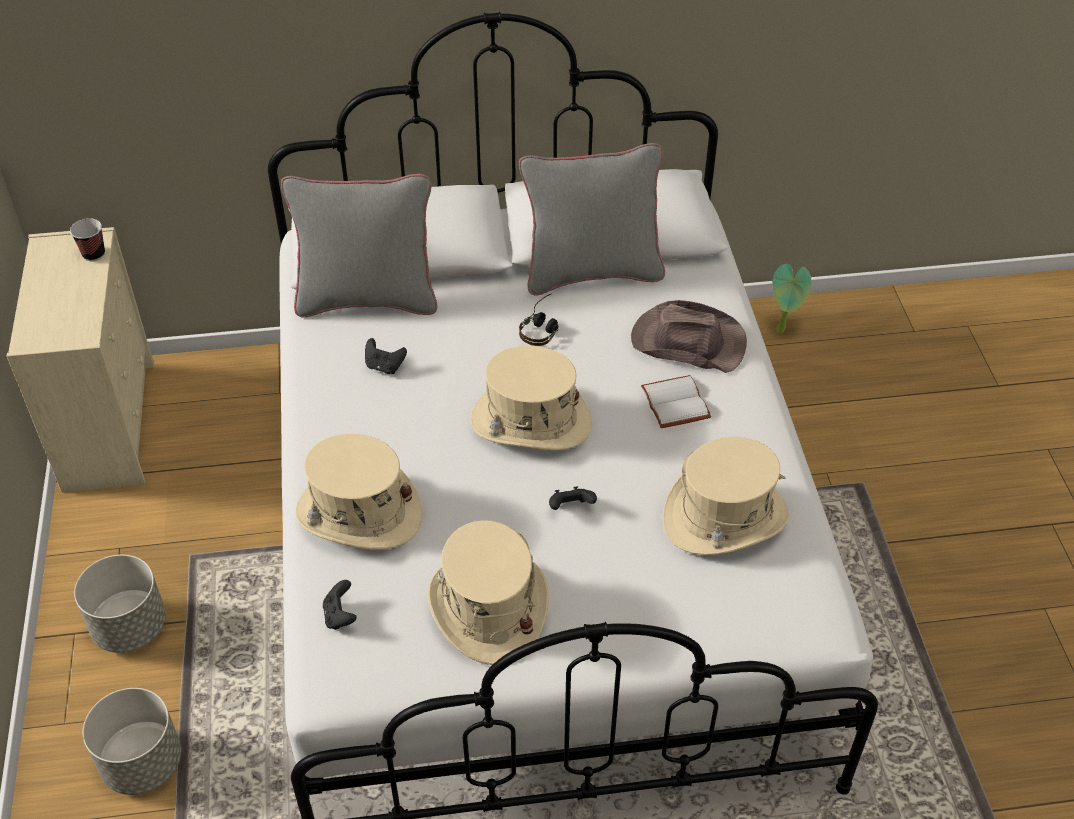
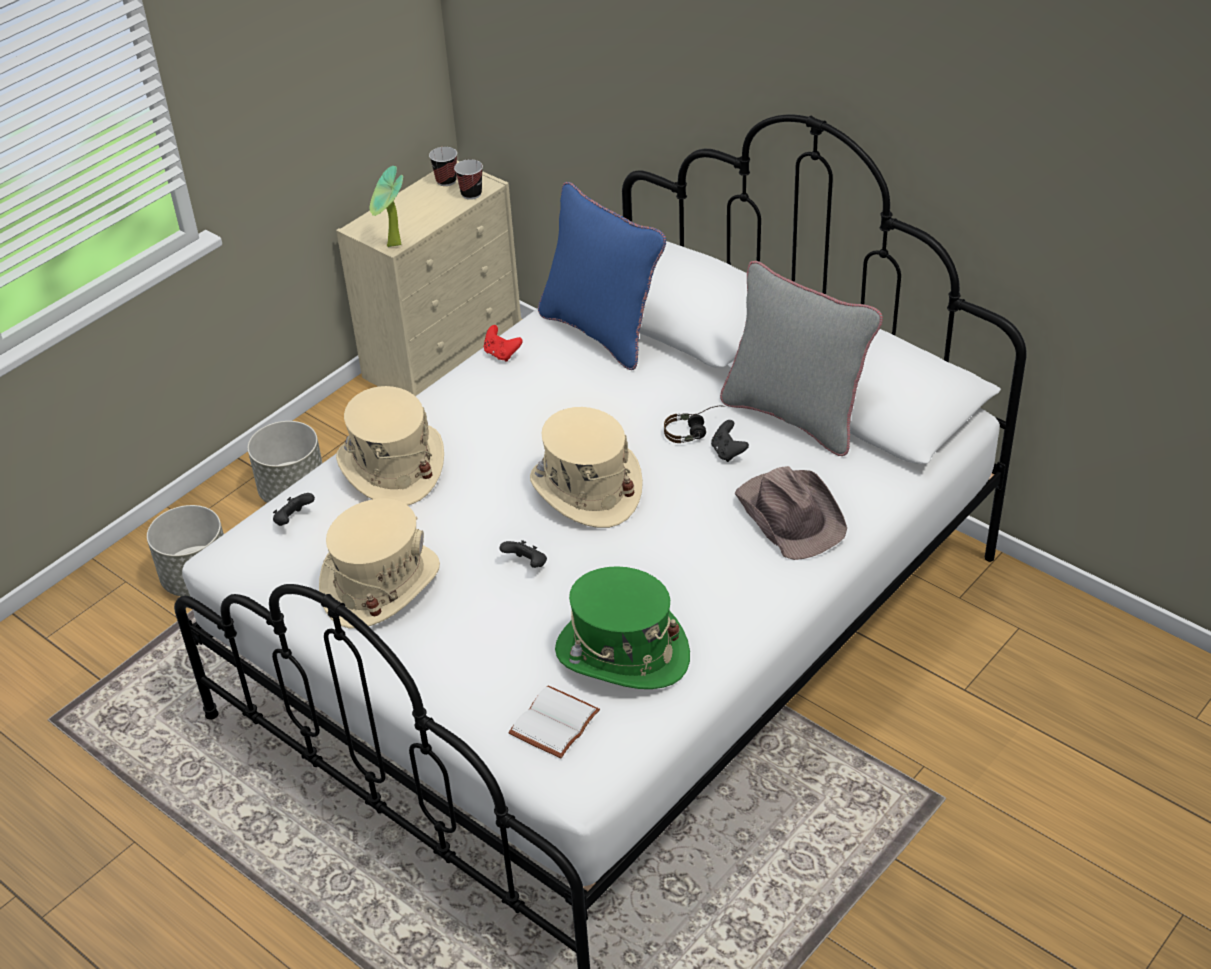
camera: 50 degrees right, 5 degrees down
grey pillow [281,174,438,318] -> blue pillow [538,182,666,370]
black game controller [365,338,407,374] -> black game controller moved to [711,420,749,462]
white book [641,375,711,428] -> white book moved to [508,685,600,758]
beige hat [663,437,789,555] -> green hat [555,566,690,689]
potted plant [772,264,811,334] -> potted plant moved to [370,166,403,247]
none -> cup [429,147,457,186]
none -> red game controller [484,325,522,362]

